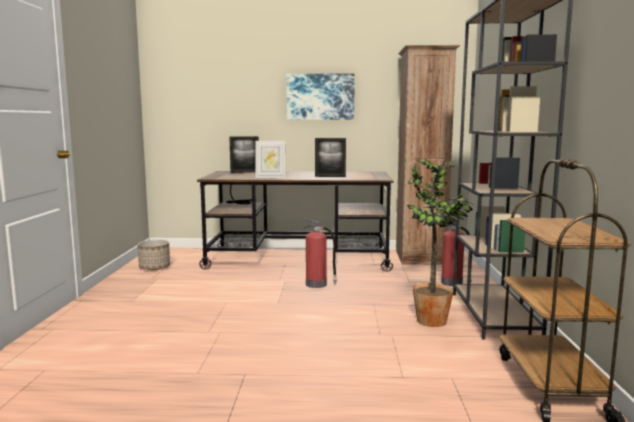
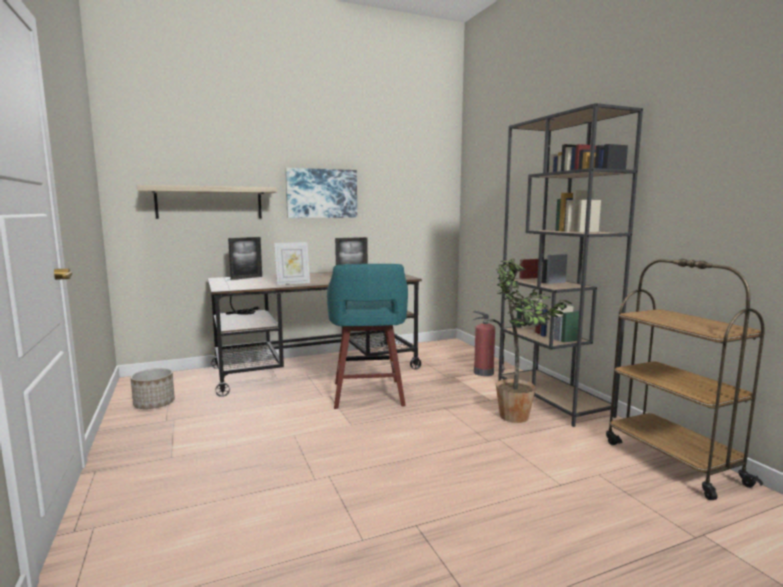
camera: 25 degrees left, 0 degrees up
fire extinguisher [303,218,337,288] -> turquoise stool [327,264,408,409]
brown cabinet [396,45,460,265] -> none
none -> shelf [137,185,277,219]

